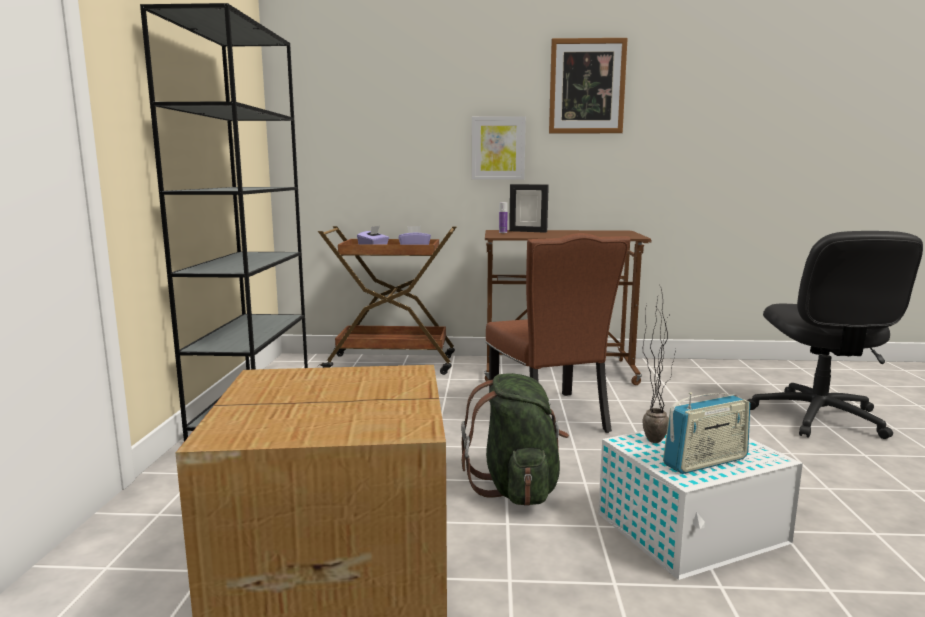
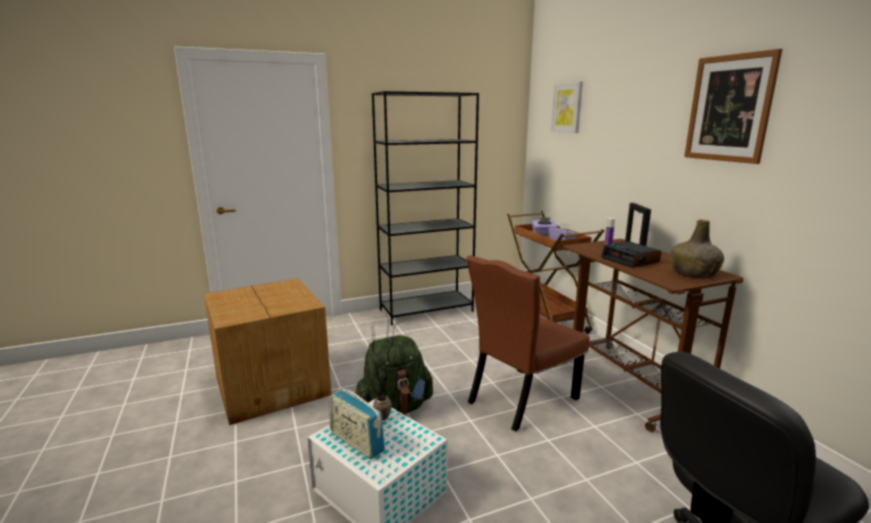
camera: 65 degrees right, 5 degrees up
picture [472,116,526,180] -> picture moved to [551,81,583,133]
none -> alarm clock [601,241,661,268]
none -> green bottle [671,220,724,278]

